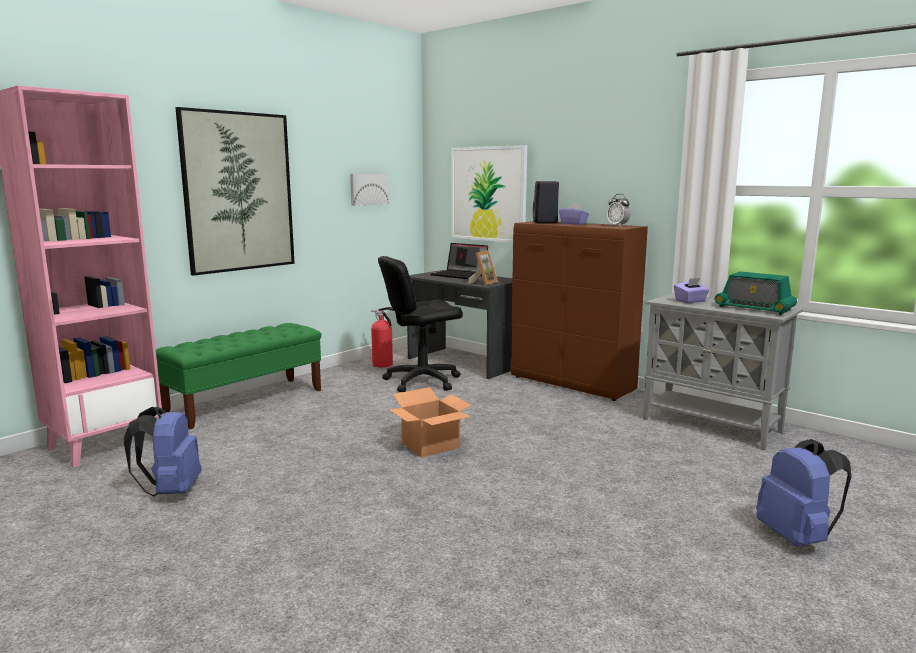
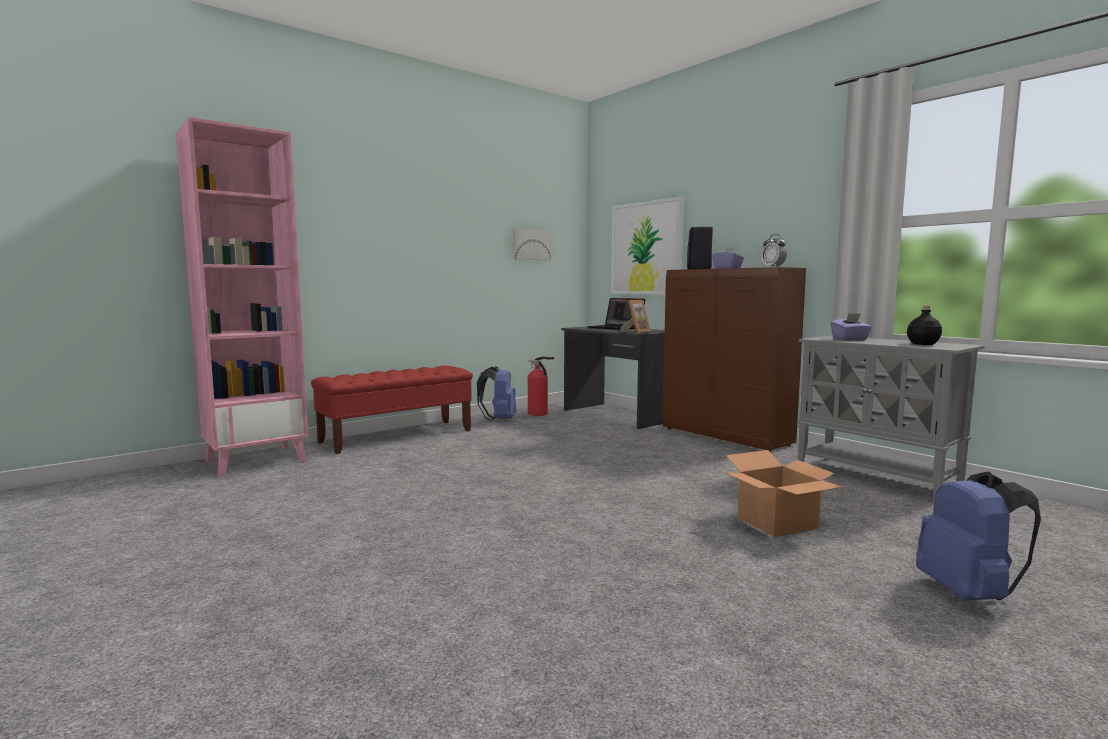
camera: 10 degrees right, 5 degrees down
blue backpack [124,407,202,497] -> blue backpack moved to [477,366,516,421]
green bench [156,323,322,429] -> red bench [311,365,473,454]
picture [175,107,295,276] -> none
black office chair [378,256,463,392] -> none
cardboard box [388,387,472,457] -> cardboard box moved to [726,450,843,537]
radio [715,271,797,315] -> black bottle [907,306,942,345]

